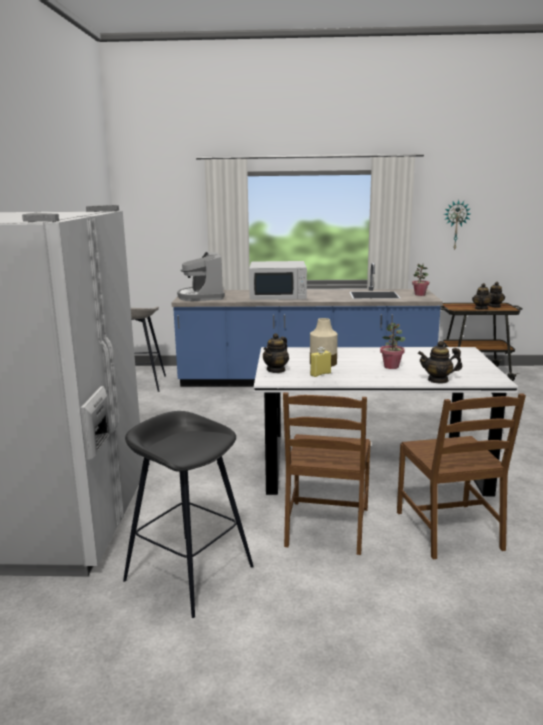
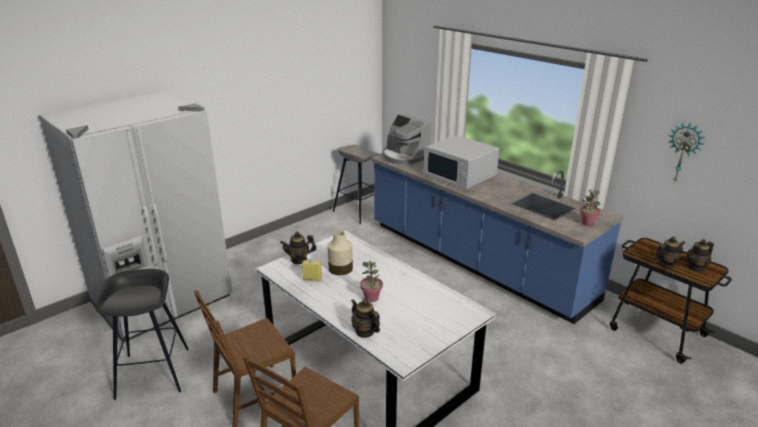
camera: 45 degrees right, 10 degrees up
coffee machine [177,252,225,301] -> coffee machine turned 75 degrees counterclockwise [382,114,431,166]

